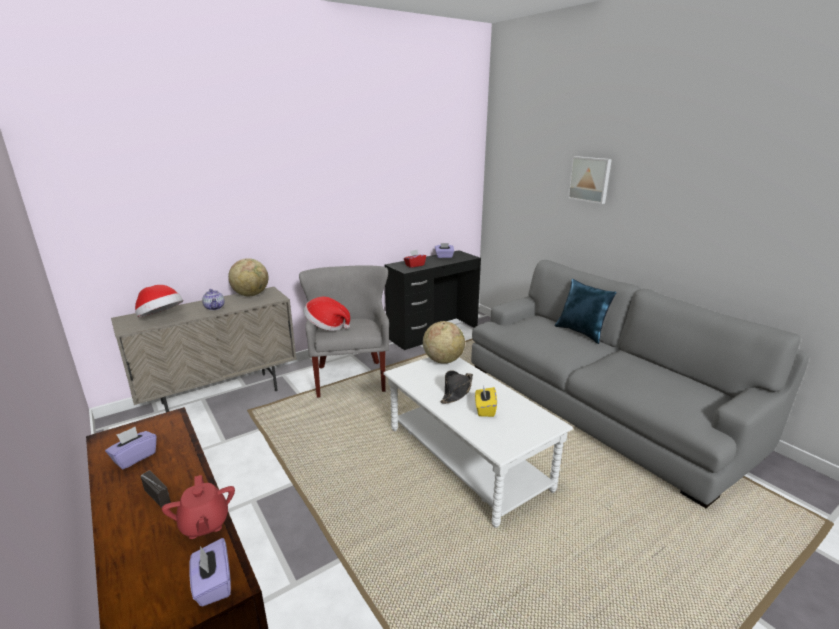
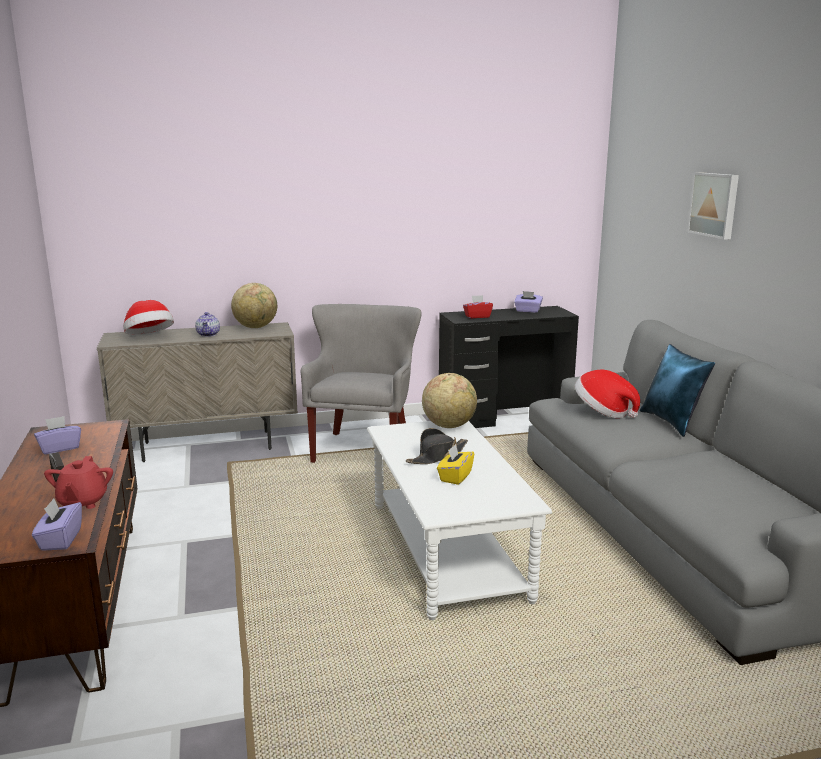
camera: 20 degrees right, 5 degrees down
hat [304,296,350,331] -> hat moved to [575,370,640,418]

